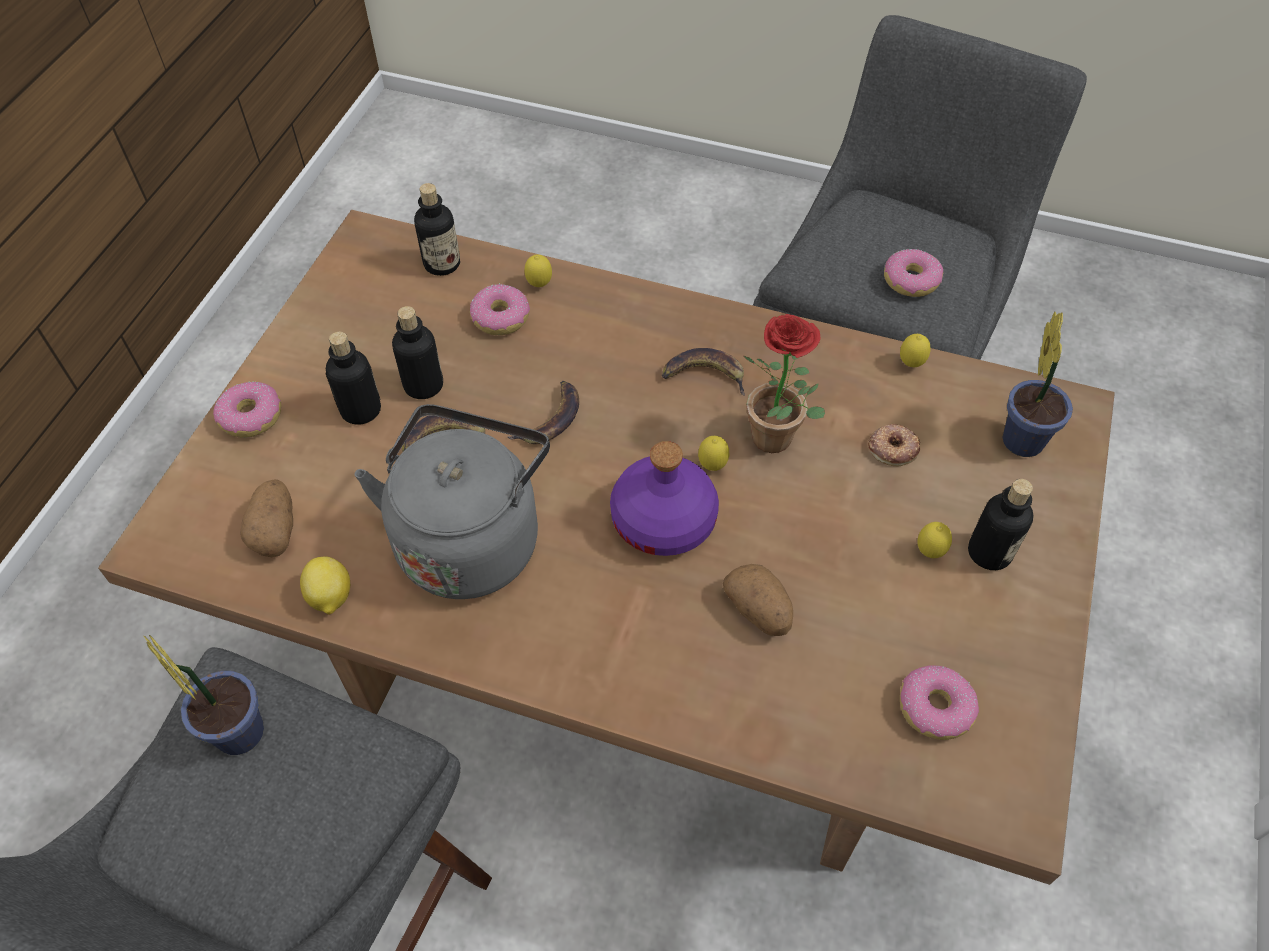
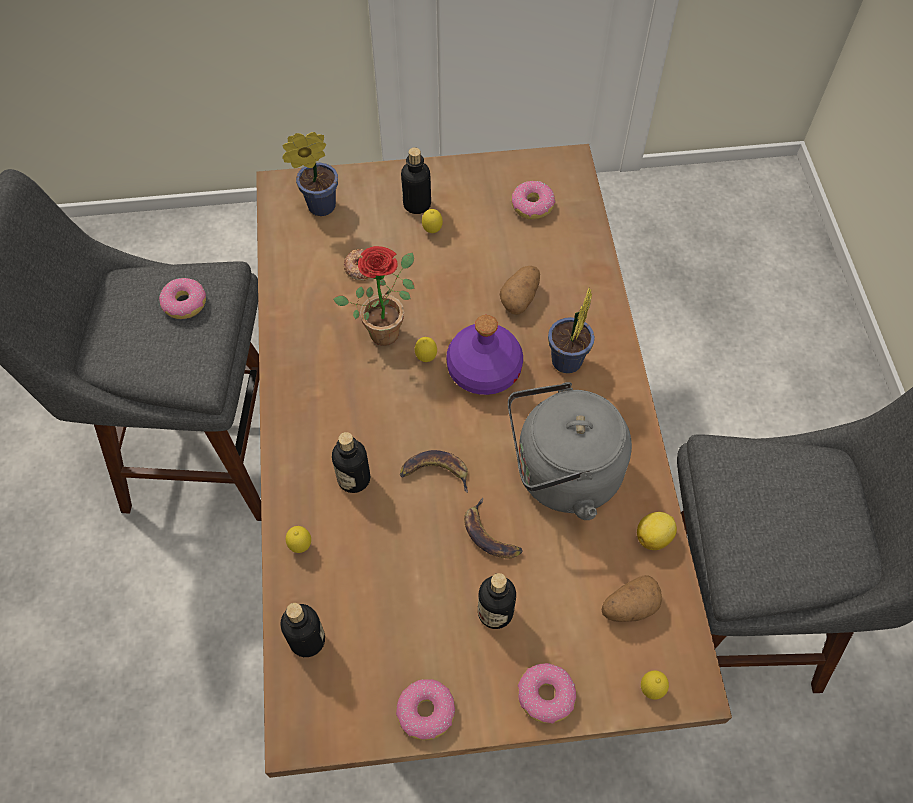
camera: 115 degrees left, 5 degrees up
potted plant [143,635,264,755] -> potted plant moved to [548,287,595,374]
bottle [392,306,443,399] -> bottle moved to [332,432,370,493]
donut [470,284,530,335] -> donut moved to [396,679,455,740]
banana [662,348,745,396] -> none
lemon [900,334,931,367] -> lemon moved to [641,670,669,700]

